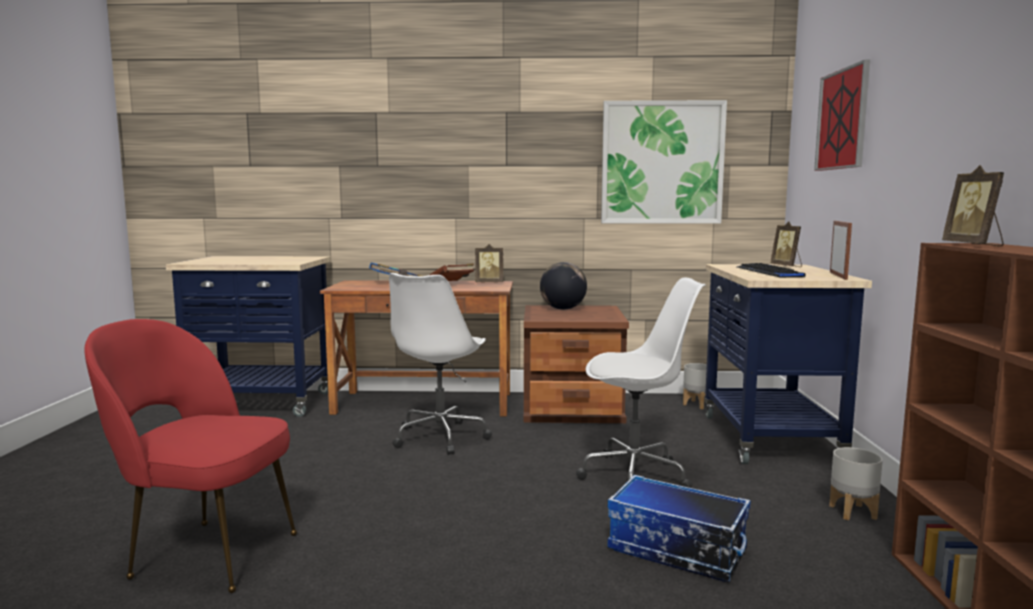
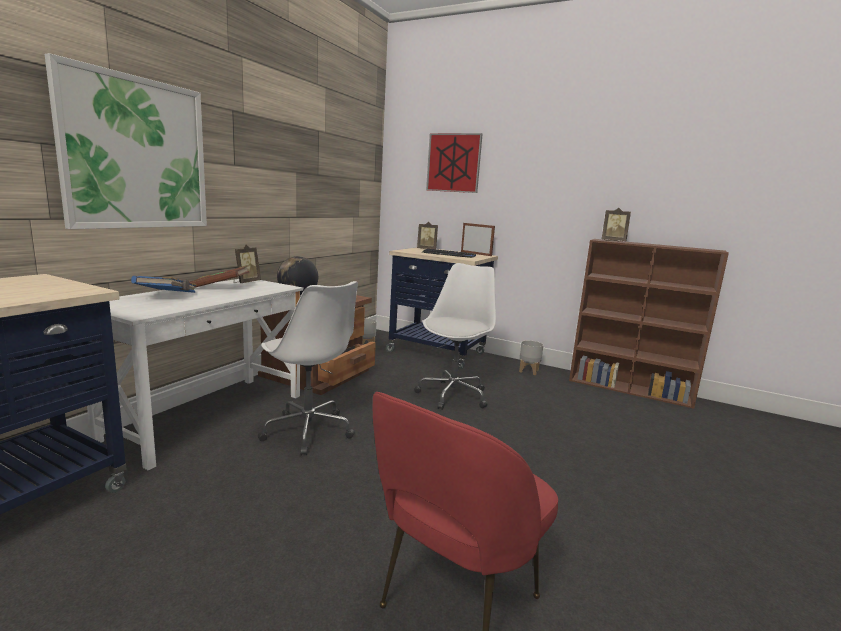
camera: 65 degrees left, 5 degrees up
brown desk [320,280,513,416] -> white desk [87,279,303,470]
picture [601,100,727,224] -> picture moved to [45,53,207,229]
storage box [608,475,751,582] -> none

